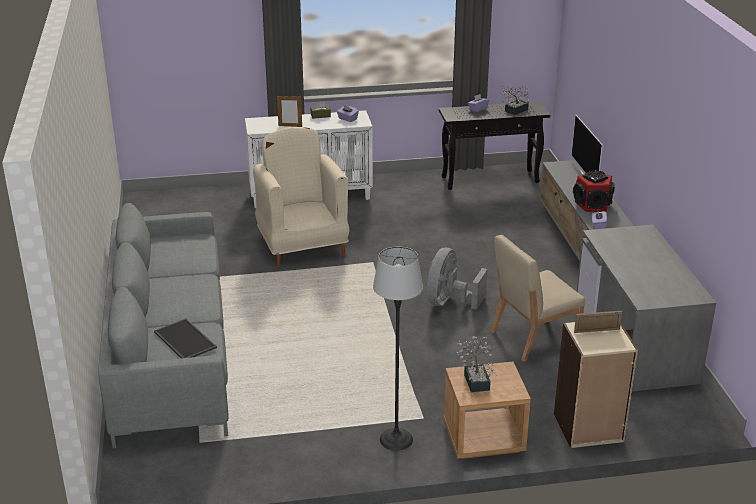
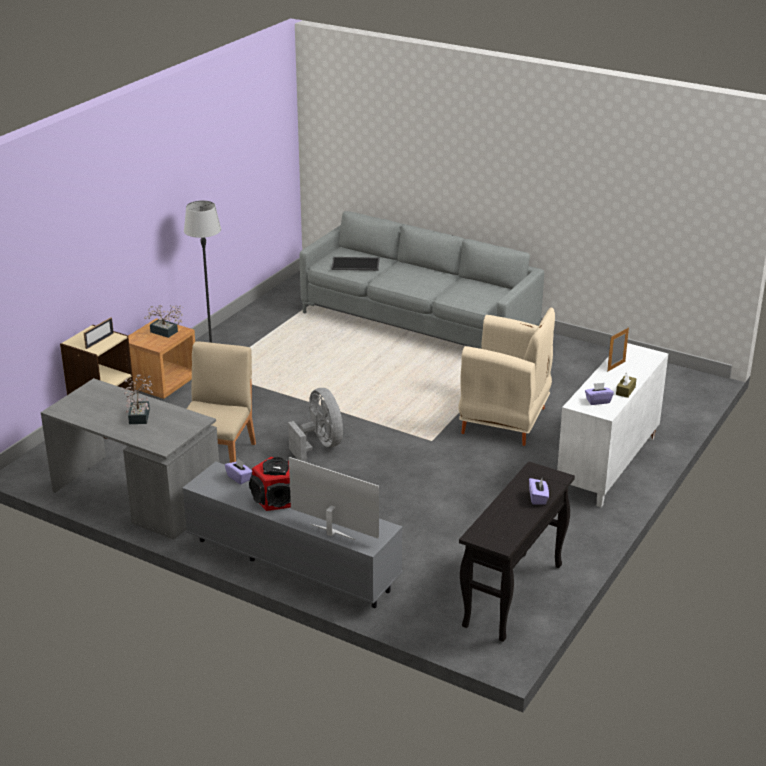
camera: 130 degrees right, 0 degrees up
potted plant [500,86,530,115] -> potted plant moved to [121,374,153,424]

